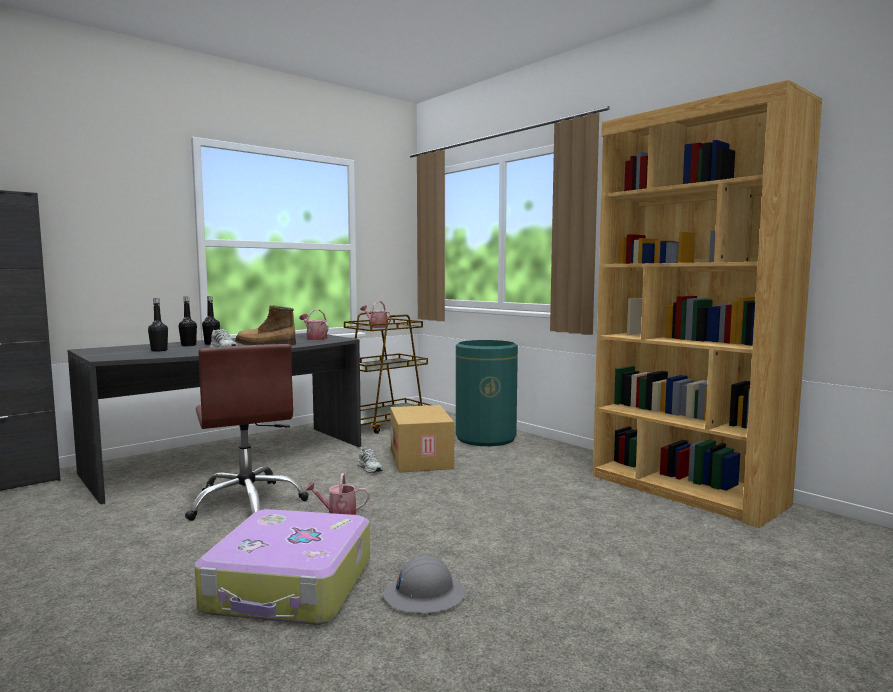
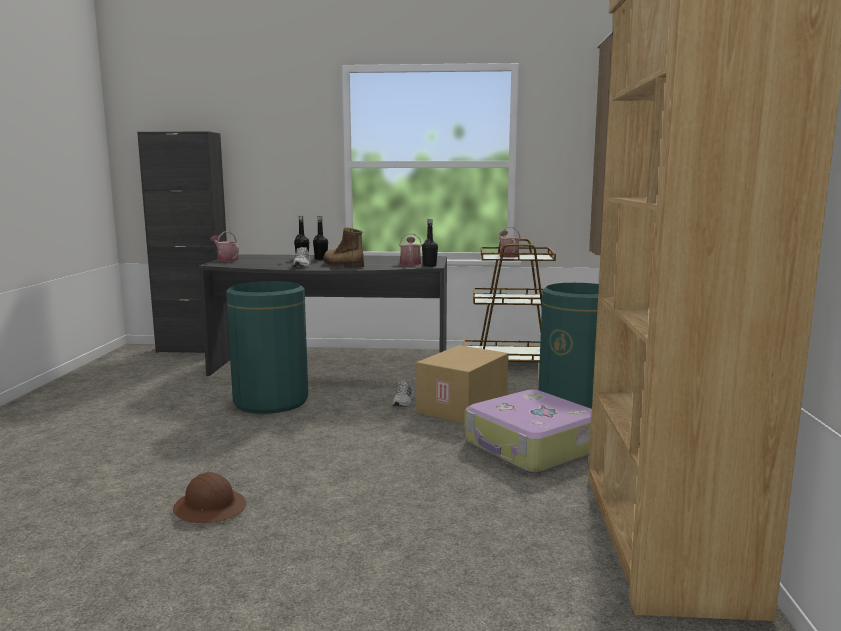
camera: 45 degrees right, 5 degrees up
black bottle [148,298,168,352] -> black bottle moved to [422,219,438,267]
brown office chair [185,344,309,521] -> green trash can [226,281,308,414]
suitcase [195,509,370,625] -> suitcase moved to [465,390,592,474]
watering can [305,473,369,515] -> watering can moved to [210,231,239,262]
grey hard hat [383,556,466,613] -> brown hard hat [173,472,246,523]

